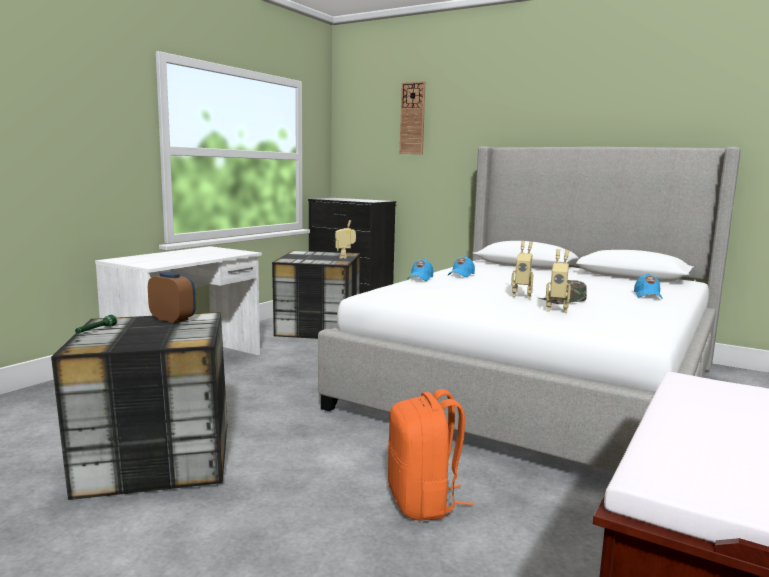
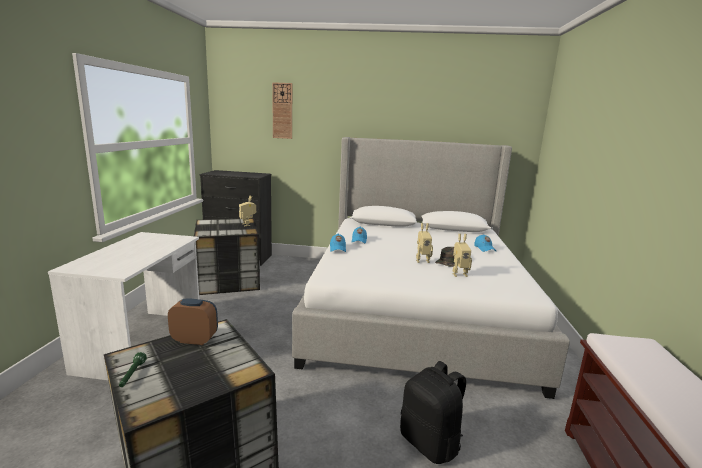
camera: 25 degrees left, 5 degrees up
orange backpack [387,389,473,521] -> black backpack [400,361,466,464]

